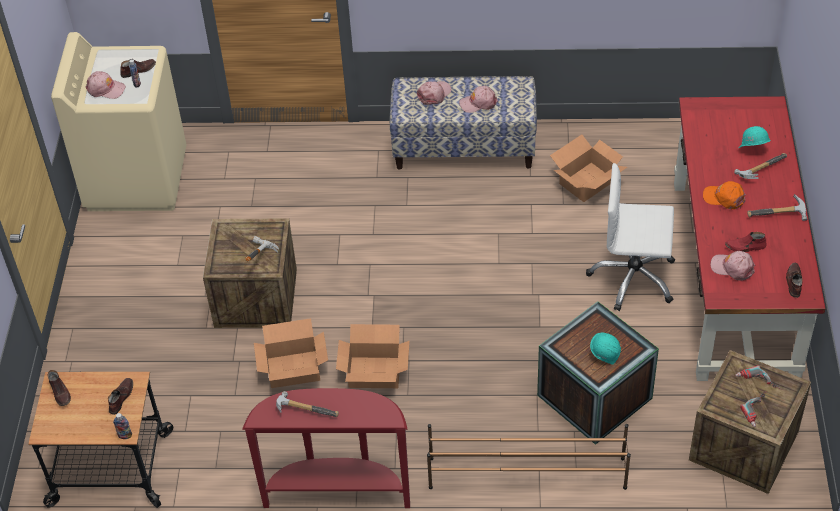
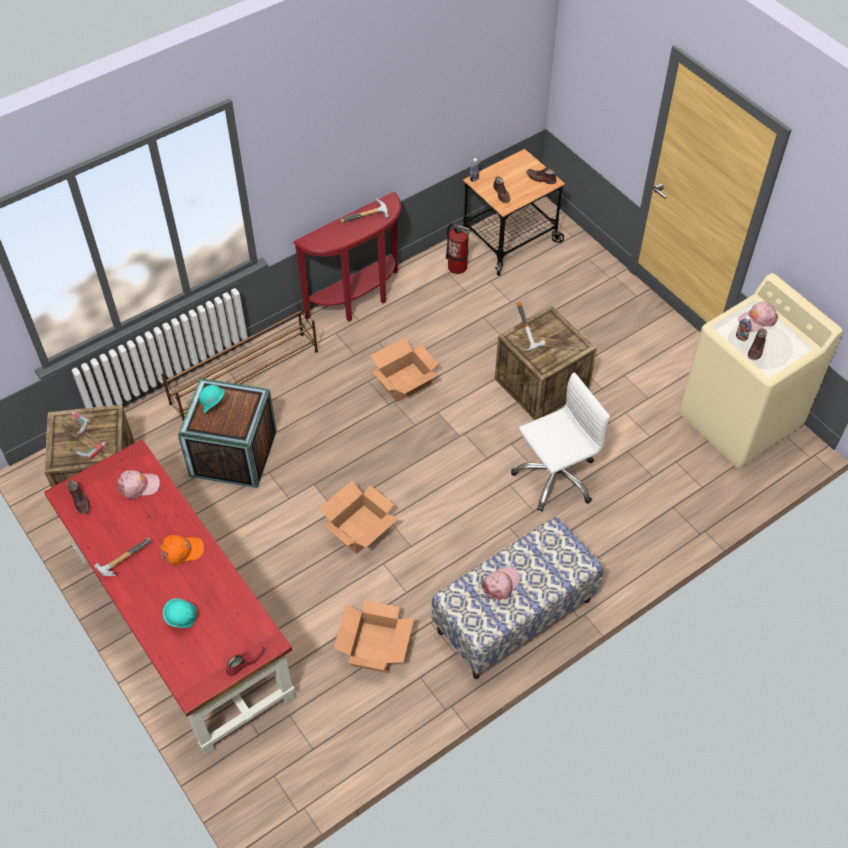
camera: 140 degrees right, 5 degrees up
cardboard box [254,318,328,388] -> cardboard box moved to [319,480,399,554]
pink cap [417,81,451,105] -> none
white office chair [586,163,675,311] -> white office chair moved to [511,372,610,512]
red shoe [725,232,767,252] -> red shoe moved to [226,646,264,676]
hammer [734,153,787,179] -> none
none -> fire extinguisher [446,223,470,274]

